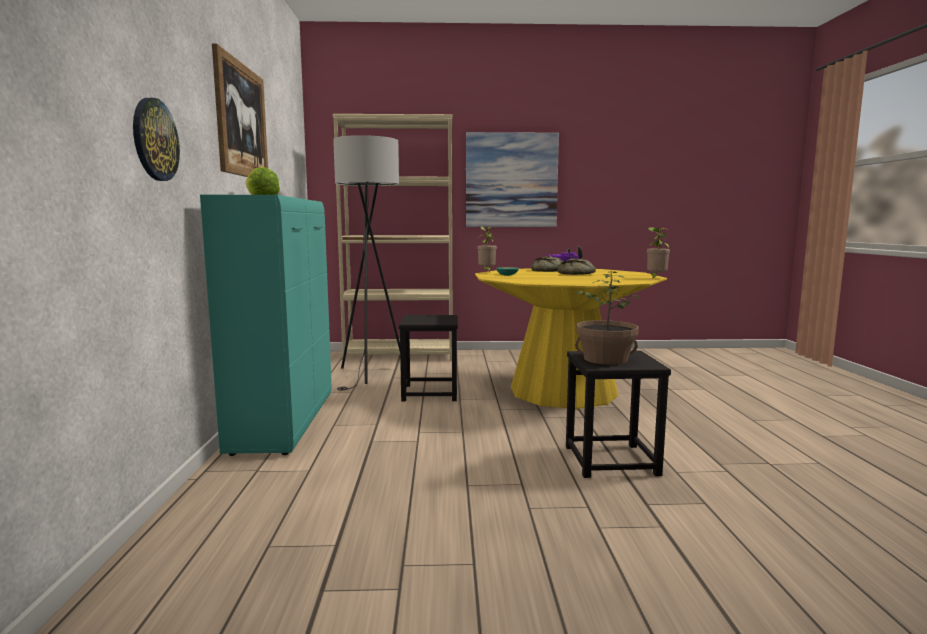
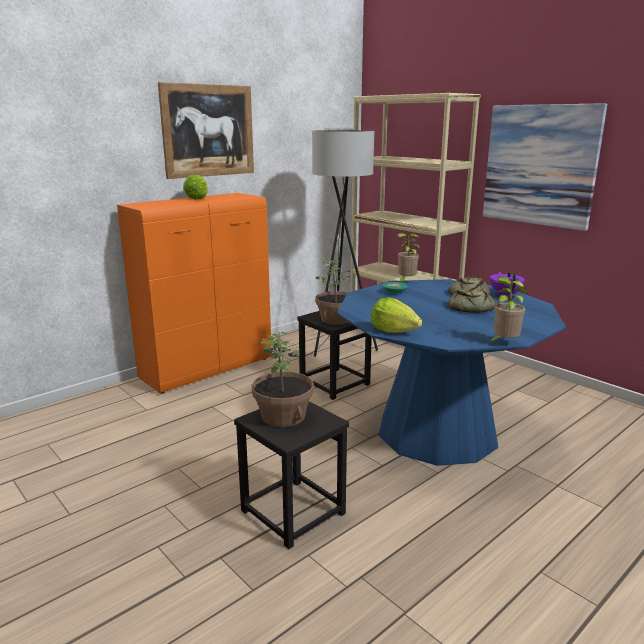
camera: 50 degrees right, 10 degrees up
wall clock [133,98,180,181] -> none
turquoise cabinet [200,195,332,456] -> orange cabinet [117,193,271,394]
yellow dining table [475,268,667,409] -> blue dining table [337,279,566,466]
none -> potted plant [315,259,350,325]
none -> lettuce [371,298,422,333]

